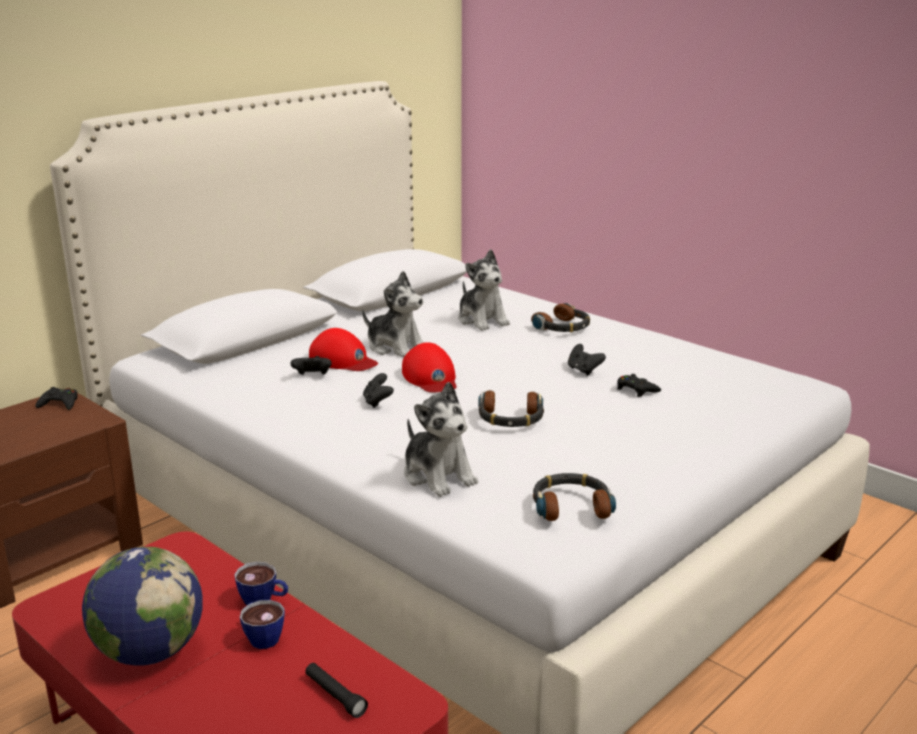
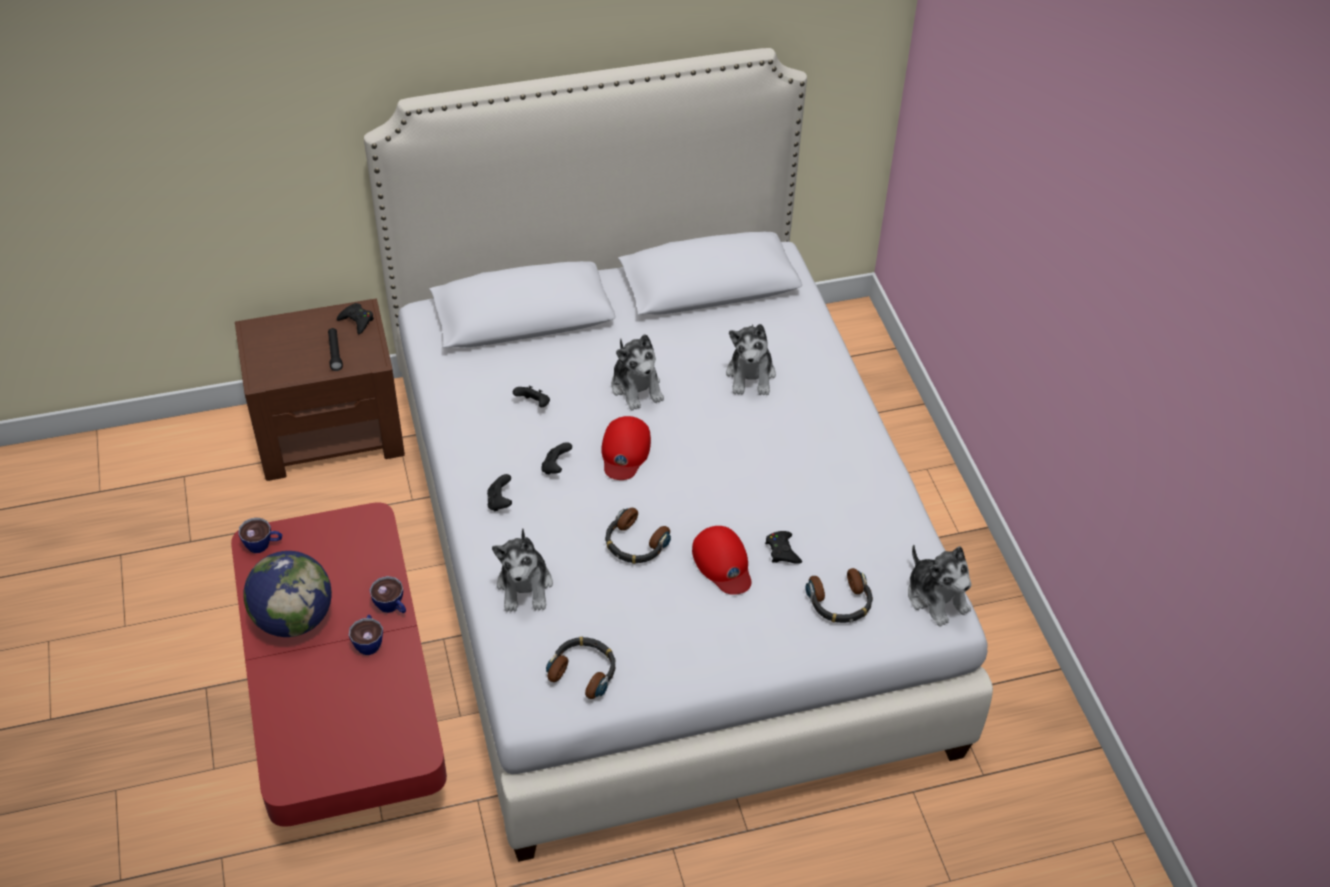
camera: 30 degrees right, 25 degrees up
black flashlight [305,663,368,718] -> black flashlight moved to [328,328,343,371]
red cap [309,328,378,371] -> red cap moved to [692,526,752,595]
headphones [531,303,590,332] -> headphones moved to [805,568,873,623]
black game controller [568,344,606,376] -> black game controller moved to [487,474,512,511]
none -> cup [238,518,282,553]
none -> plush toy [908,545,972,627]

